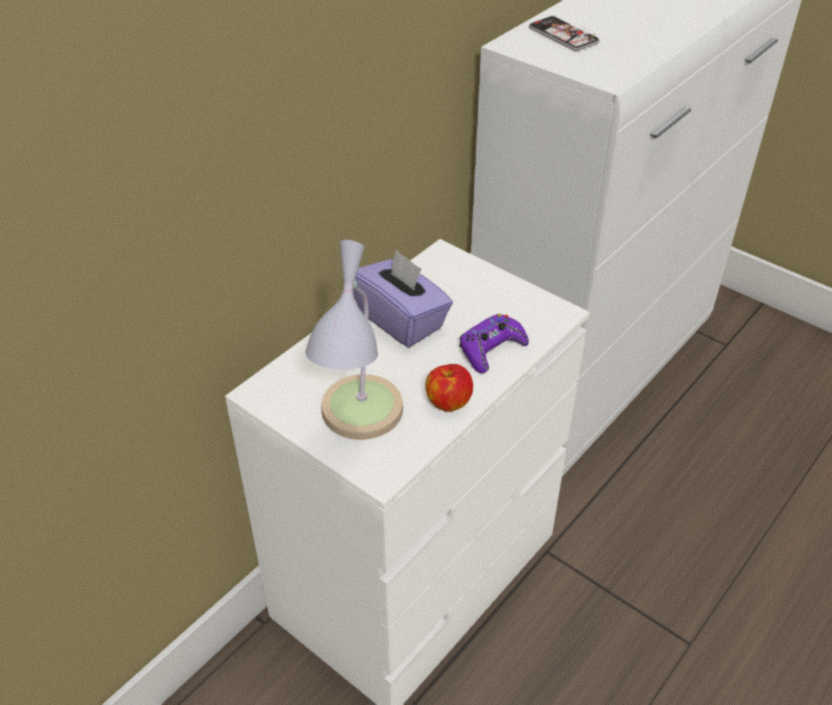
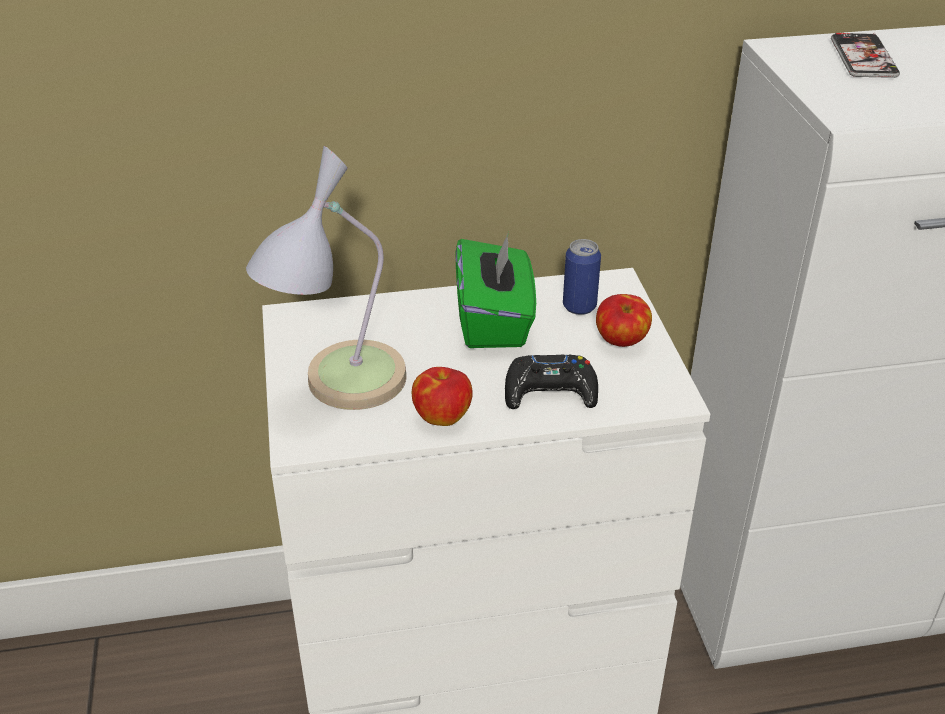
camera: 40 degrees right, 5 degrees down
purple tissue box [353,249,453,347] -> green tissue box [455,232,536,348]
purple game controller [459,314,529,373] -> black game controller [505,354,598,409]
none -> can [563,239,601,315]
none -> apple [596,294,652,347]

